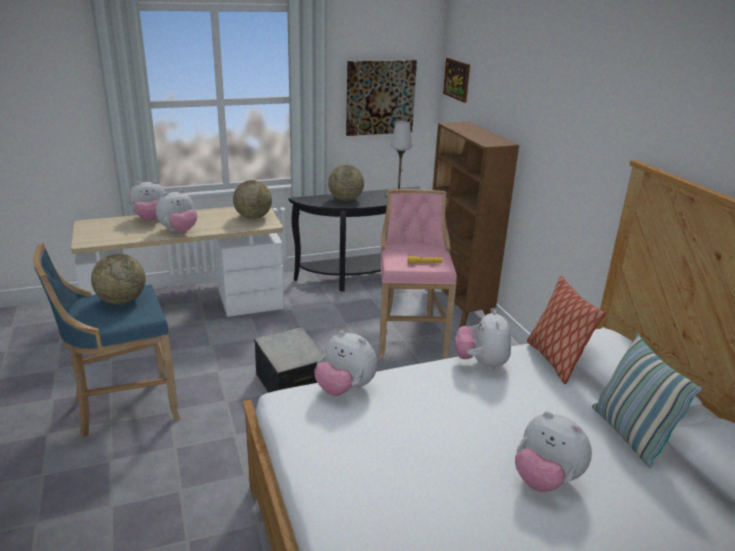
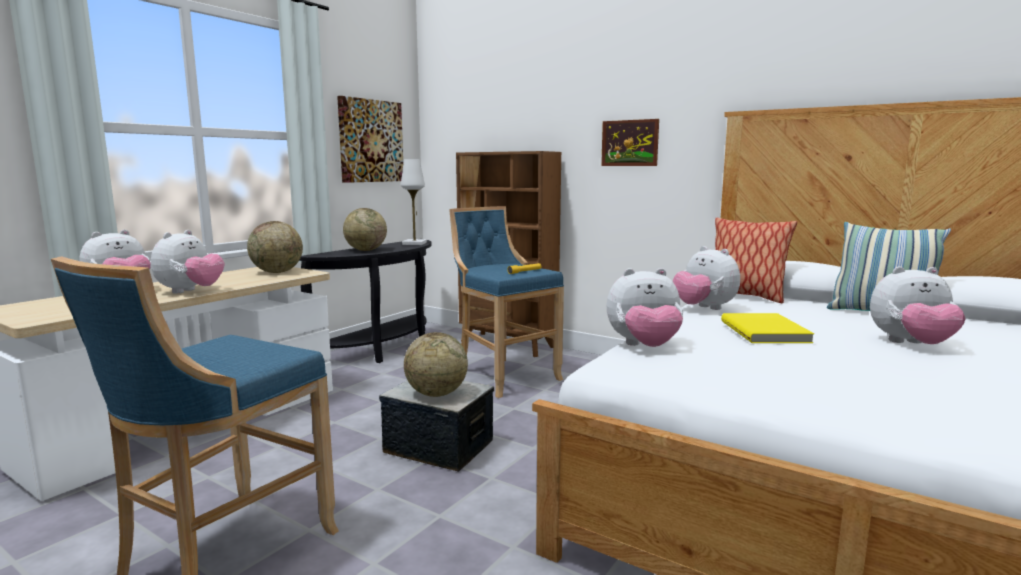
camera: 35 degrees left, 15 degrees down
globe [91,254,146,305] -> globe moved to [404,332,468,397]
pink stool [378,189,457,359] -> blue stool [449,206,564,398]
picture [443,58,470,103] -> picture moved to [601,119,659,166]
none -> yellow book [721,313,814,343]

